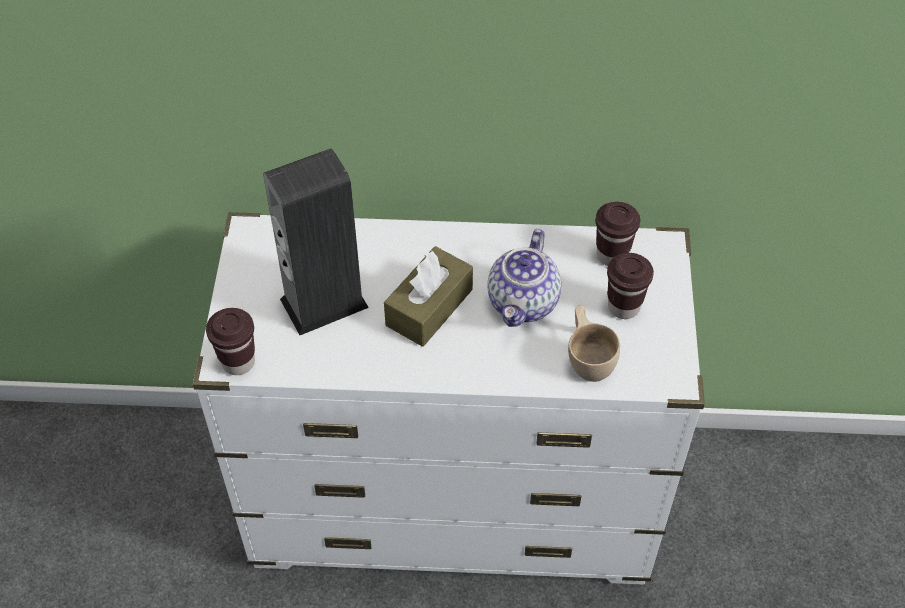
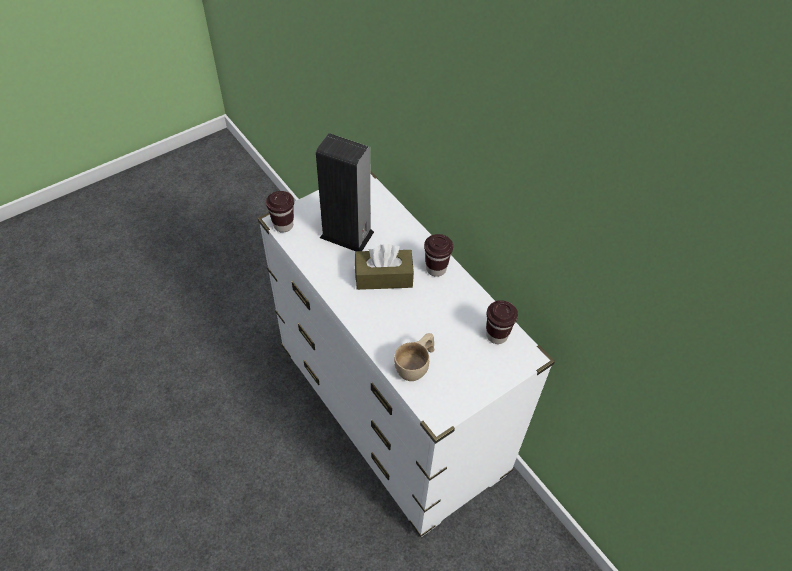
camera: 50 degrees right, 0 degrees up
teapot [487,229,561,327] -> none
brown cup [607,253,654,319] -> brown cup moved to [424,234,453,277]

